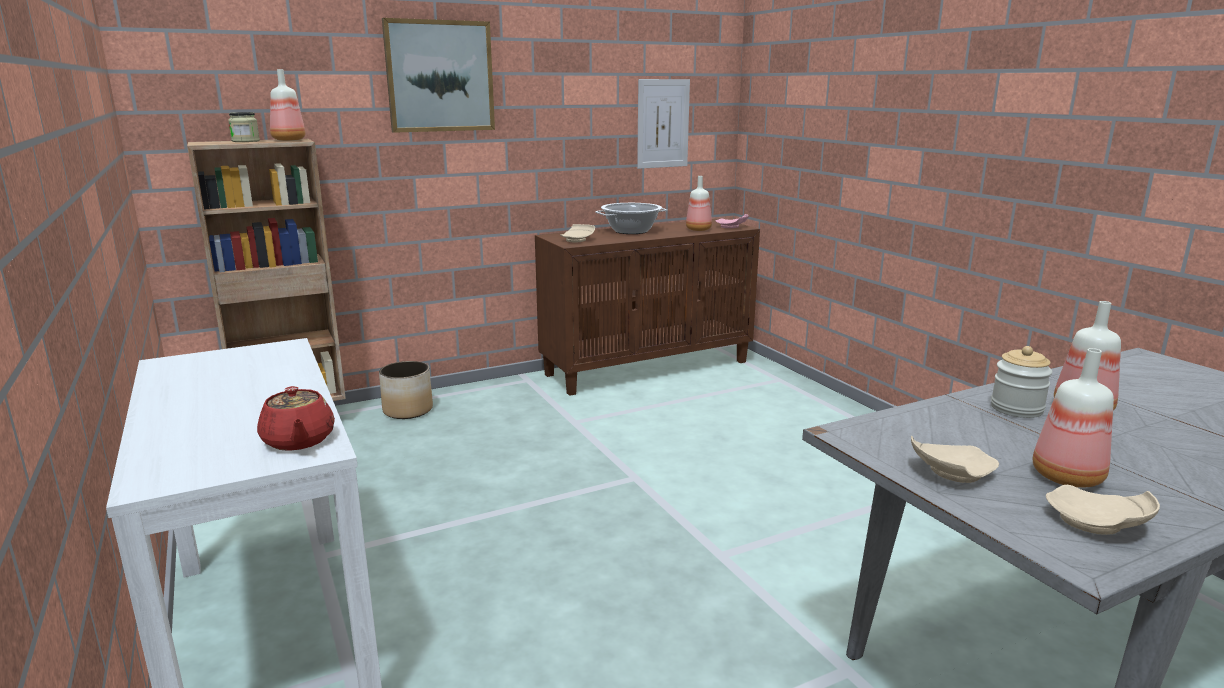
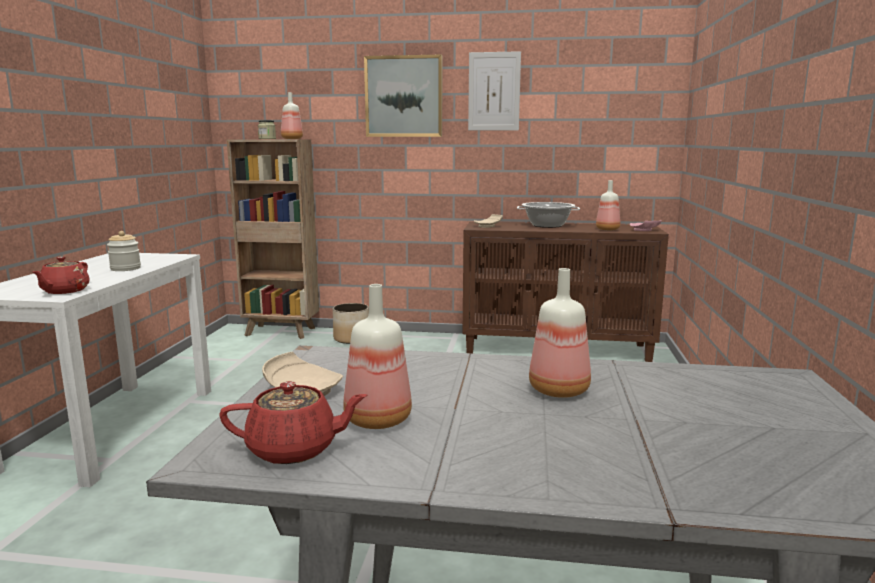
camera: 35 degrees right, 5 degrees down
picture [637,79,690,169] -> picture moved to [468,51,521,130]
jar [991,346,1053,418] -> jar moved to [107,231,141,271]
beige plate [1046,485,1160,535] -> red teapot [219,381,368,464]

